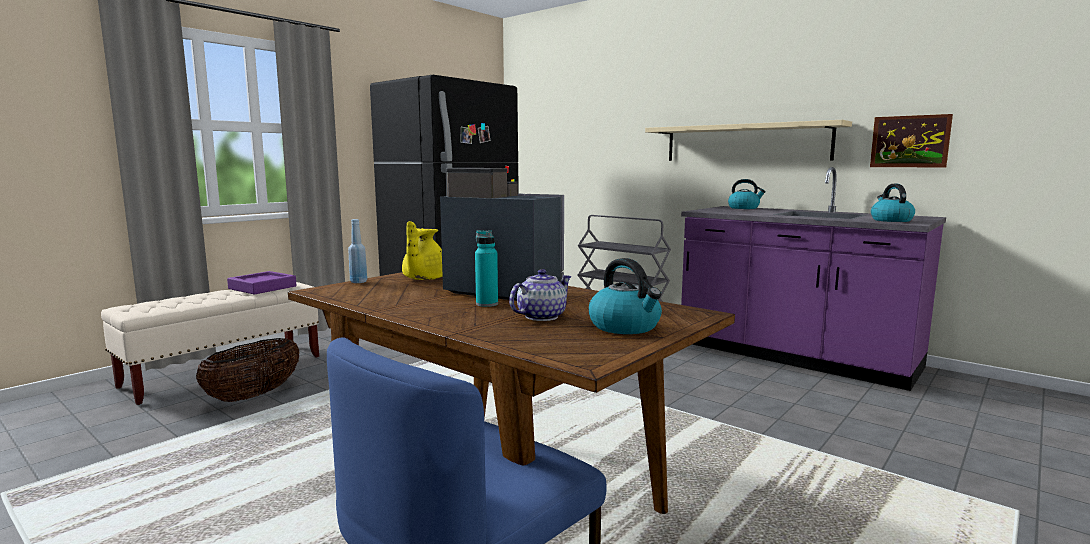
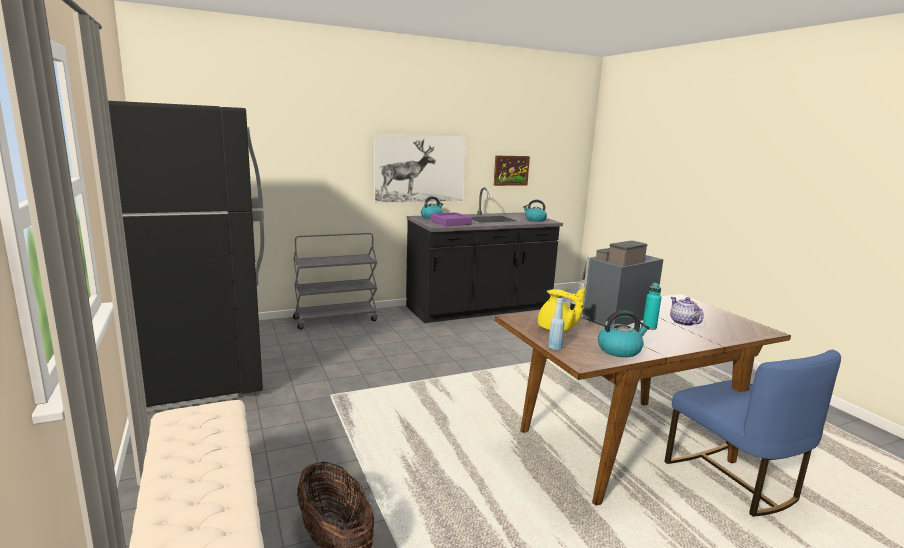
camera: 65 degrees left, 5 degrees up
purple tray [227,271,297,295] -> purple tray moved to [430,212,472,226]
kettle [589,258,662,334] -> kettle moved to [598,310,650,357]
beige shelf [645,120,852,161] -> picture [374,134,466,203]
purple counter [681,167,946,391] -> black counter [406,187,563,323]

